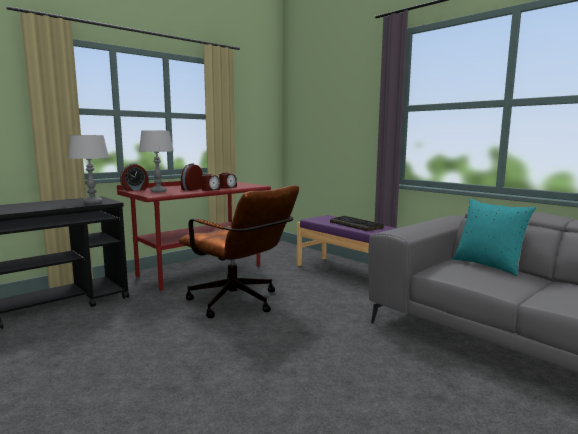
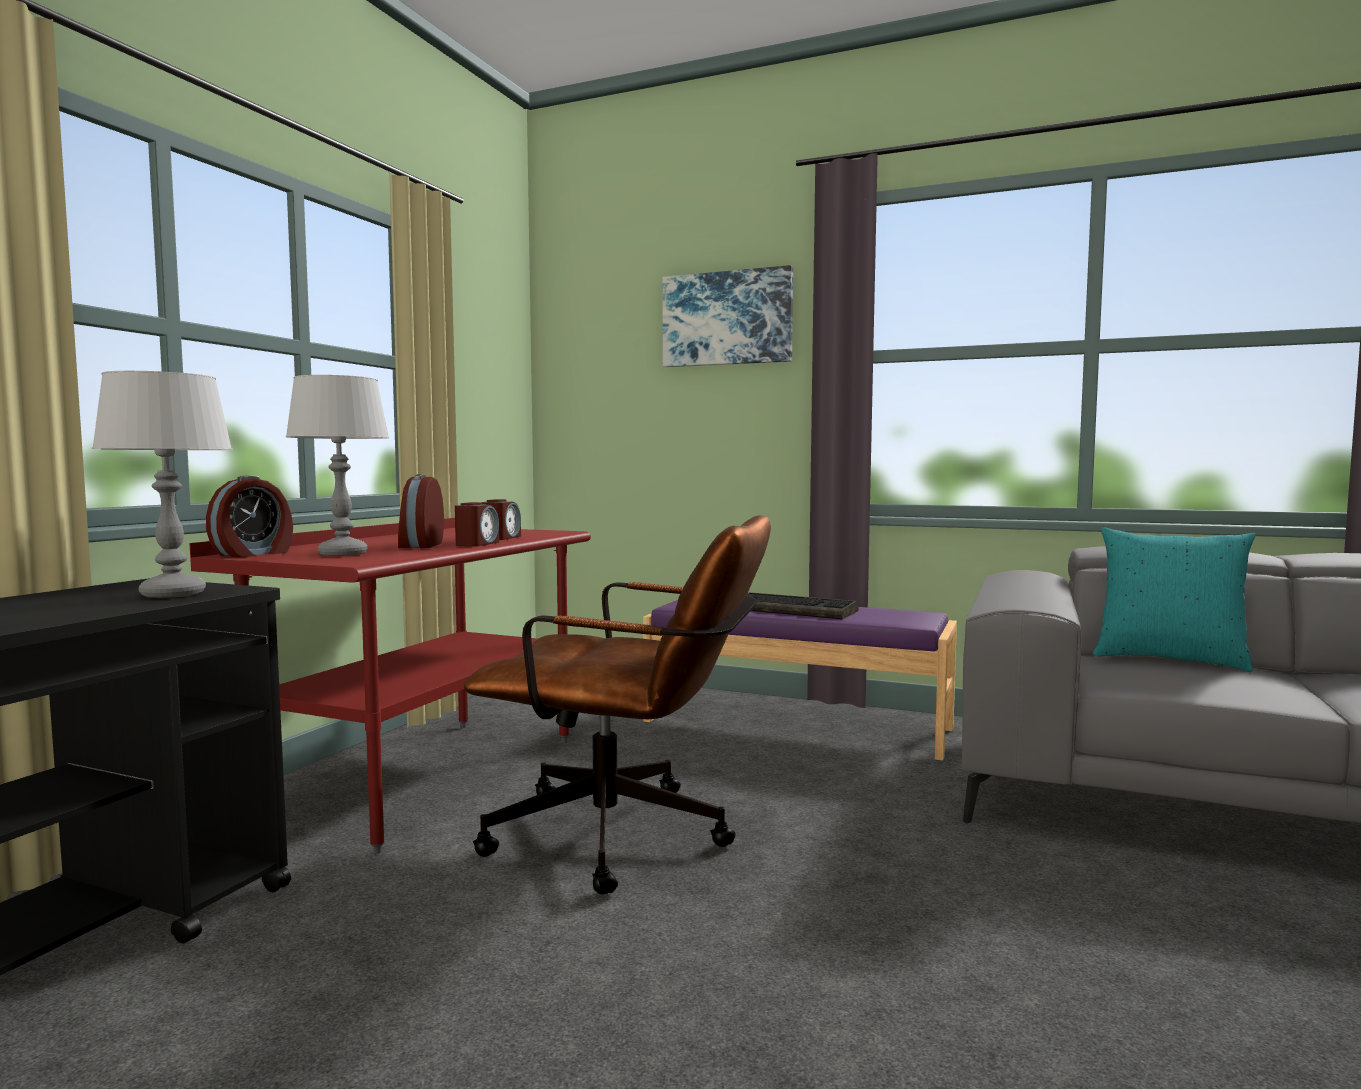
camera: 25 degrees left, 5 degrees down
none -> picture [663,265,793,367]

